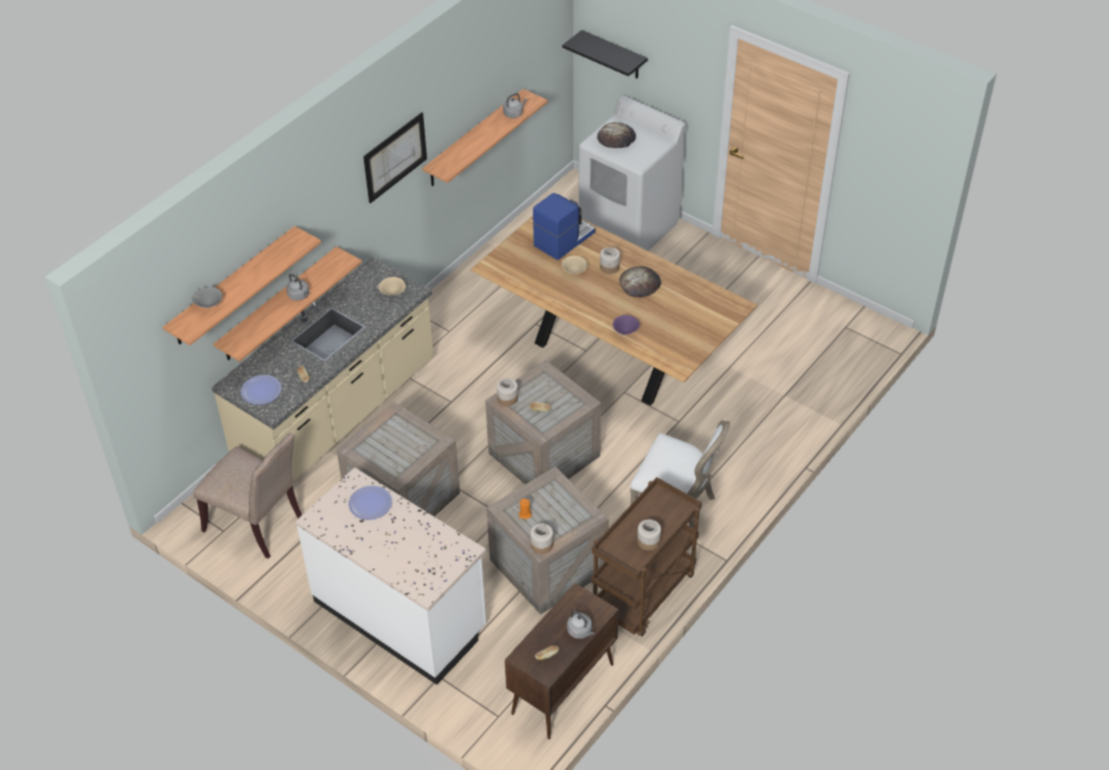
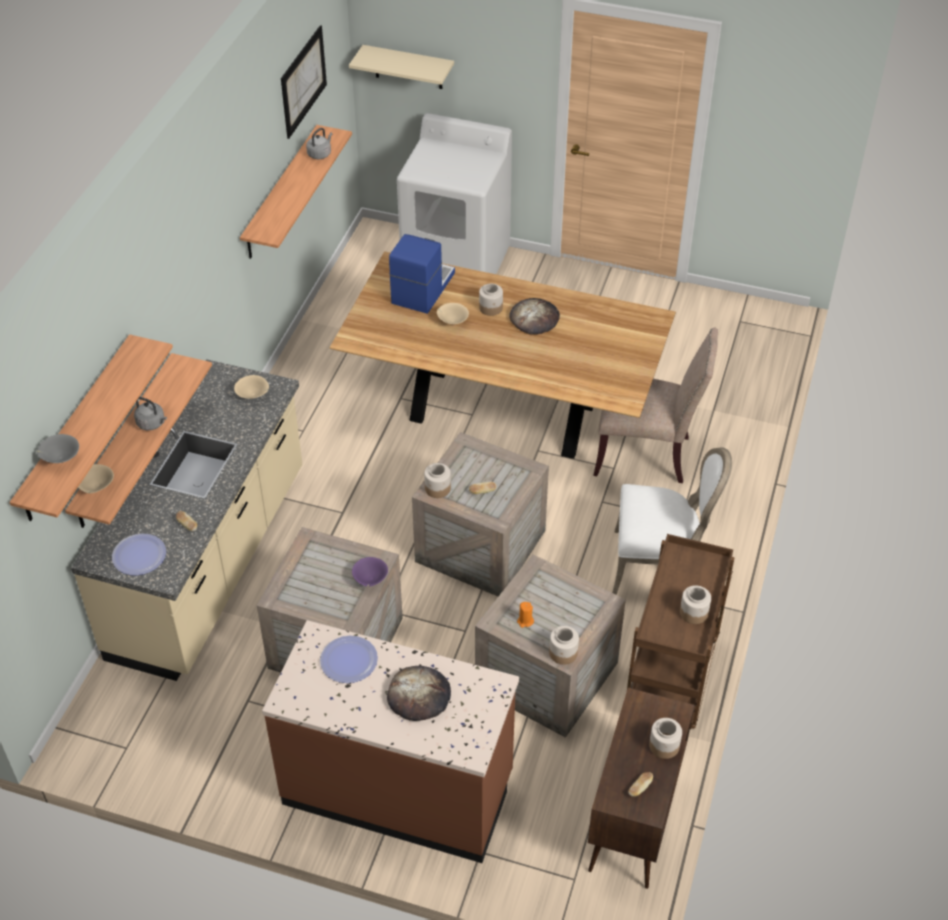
camera: 20 degrees left, 0 degrees up
beige chair [193,433,302,559] -> beige chair moved to [593,328,718,483]
white counter [295,467,486,685] -> brown counter [262,620,519,863]
picture [363,112,427,203] -> picture moved to [281,25,327,139]
black shelf [562,30,648,79] -> beige shelf [349,45,454,89]
grey kettle [567,610,594,639] -> jar [649,718,682,759]
bread [597,122,636,148] -> bread moved to [387,666,451,721]
purple bowl [613,315,640,335] -> purple bowl moved to [352,557,388,587]
none -> beige bowl [78,464,114,493]

